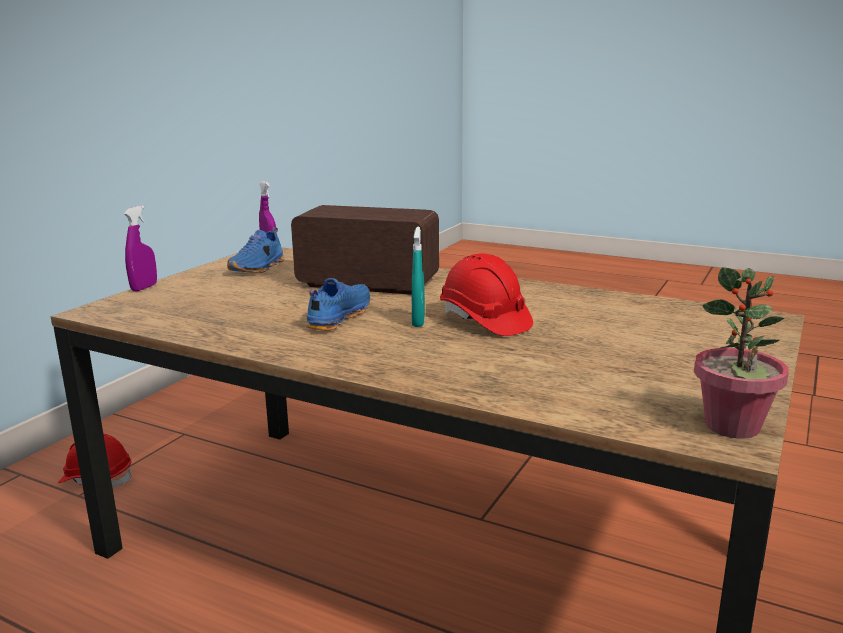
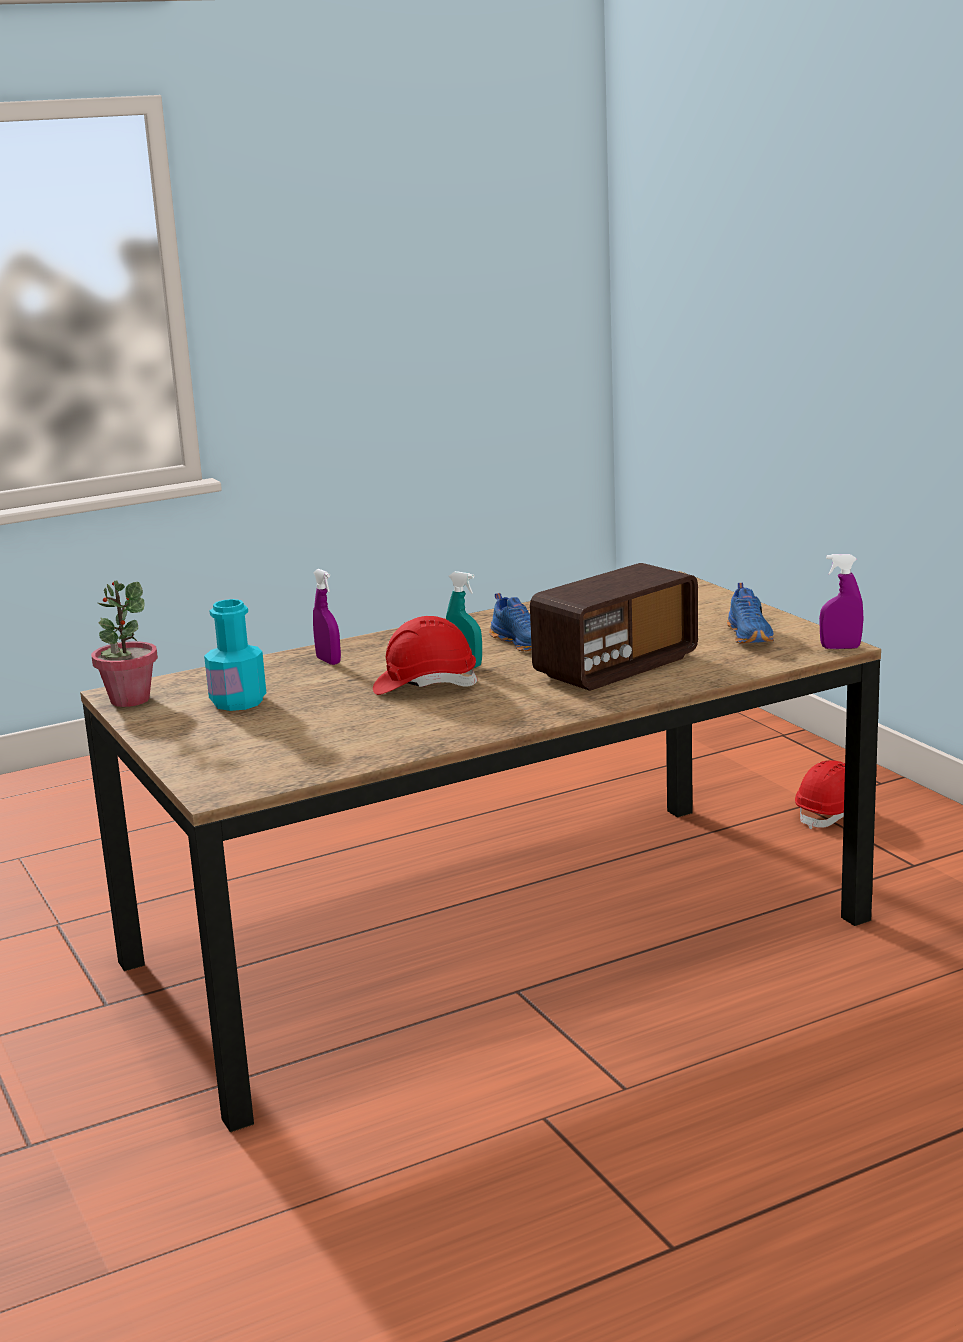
camera: 125 degrees right, 0 degrees up
purple spray bottle [124,205,157,291] -> purple spray bottle moved to [313,569,341,665]
blue shoe [227,227,284,273] -> blue shoe turned 150 degrees counterclockwise [727,583,774,644]
none -> turquoise bottle [204,599,266,711]

